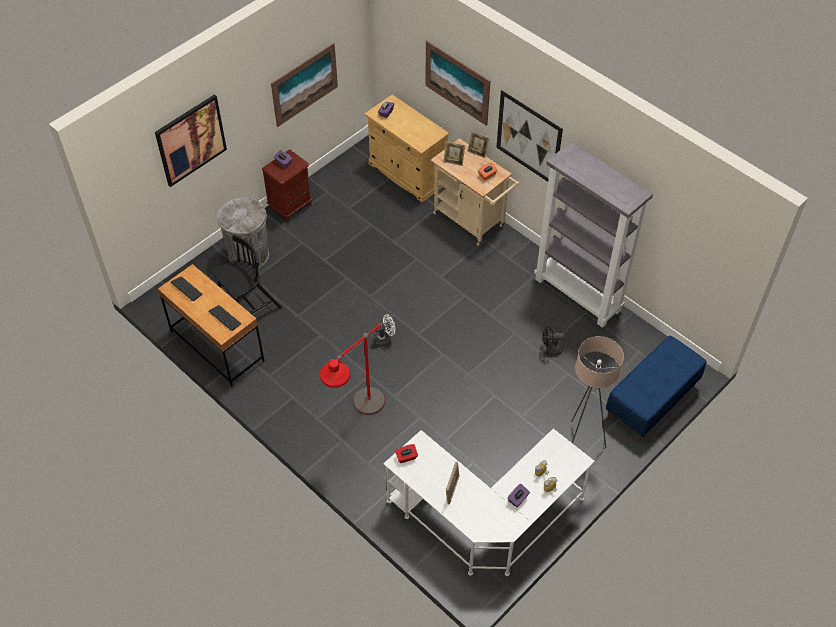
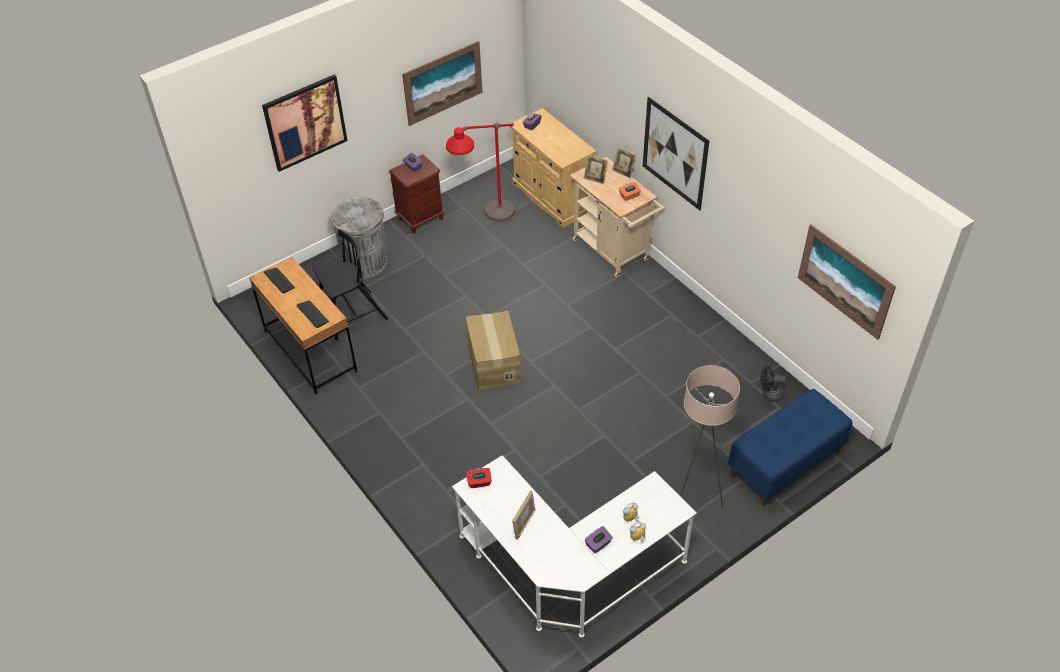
camera: 10 degrees right, 5 degrees down
red floor lamp [320,324,385,415] -> red floor lamp moved to [446,122,515,222]
white fan [373,314,396,347] -> cardboard box [466,310,521,390]
picture [425,41,490,126] -> picture moved to [798,225,896,340]
grey bookcase [534,142,653,328] -> none
black fan [542,326,564,356] -> black fan moved to [760,366,785,402]

